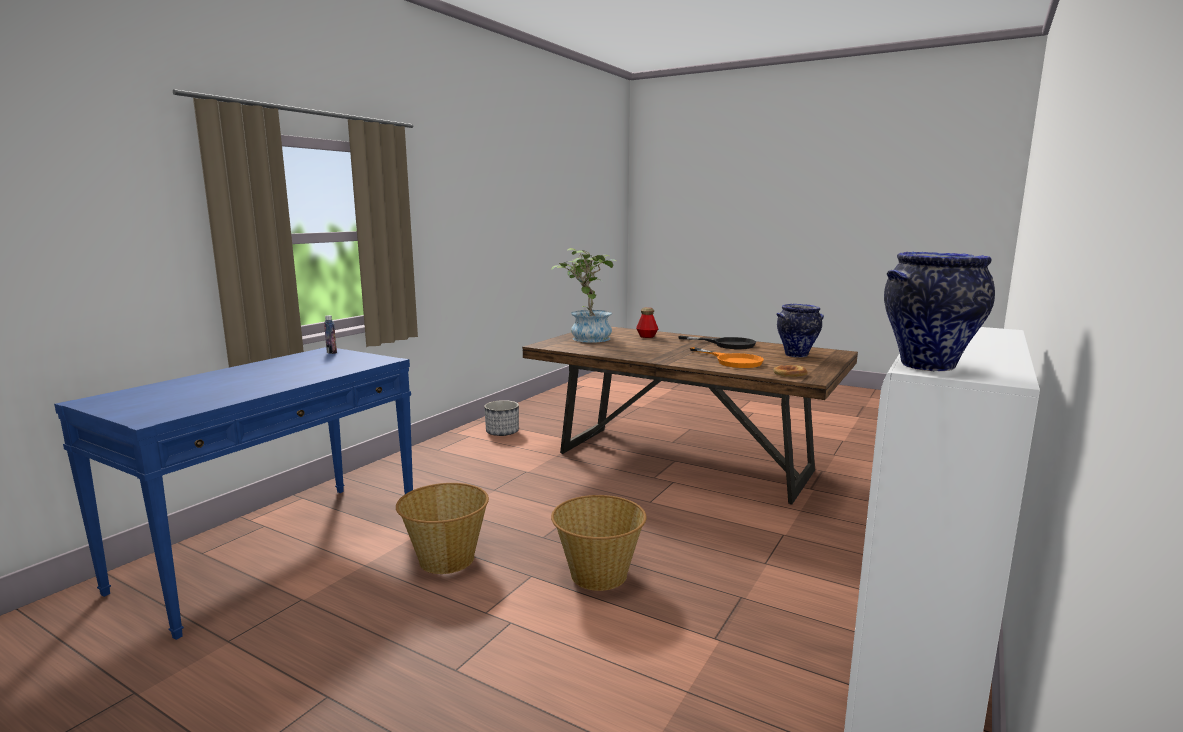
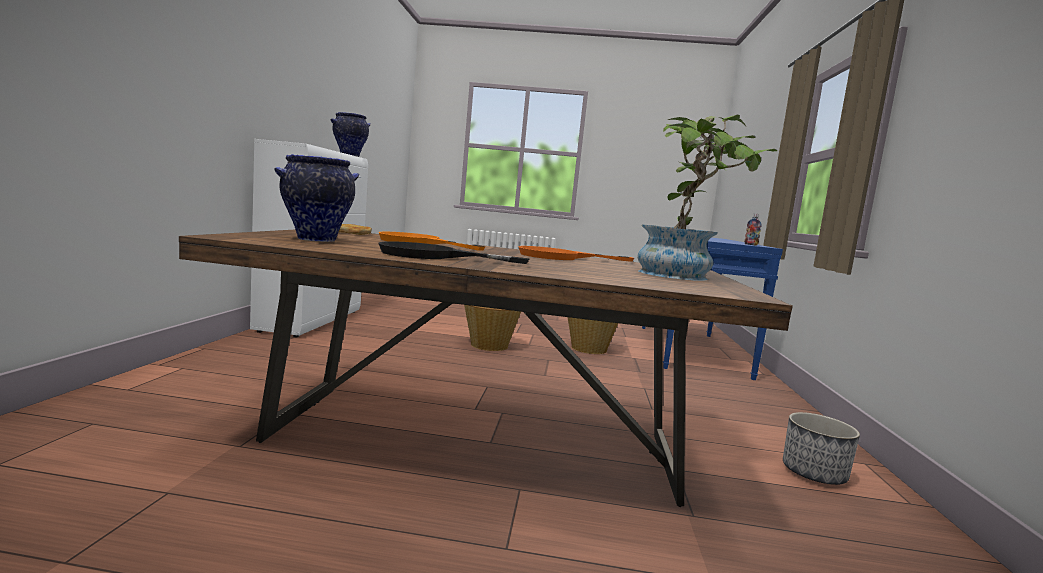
camera: 155 degrees right, 5 degrees down
bottle [636,307,658,338] -> none
none -> orange frying pan [518,246,634,262]

